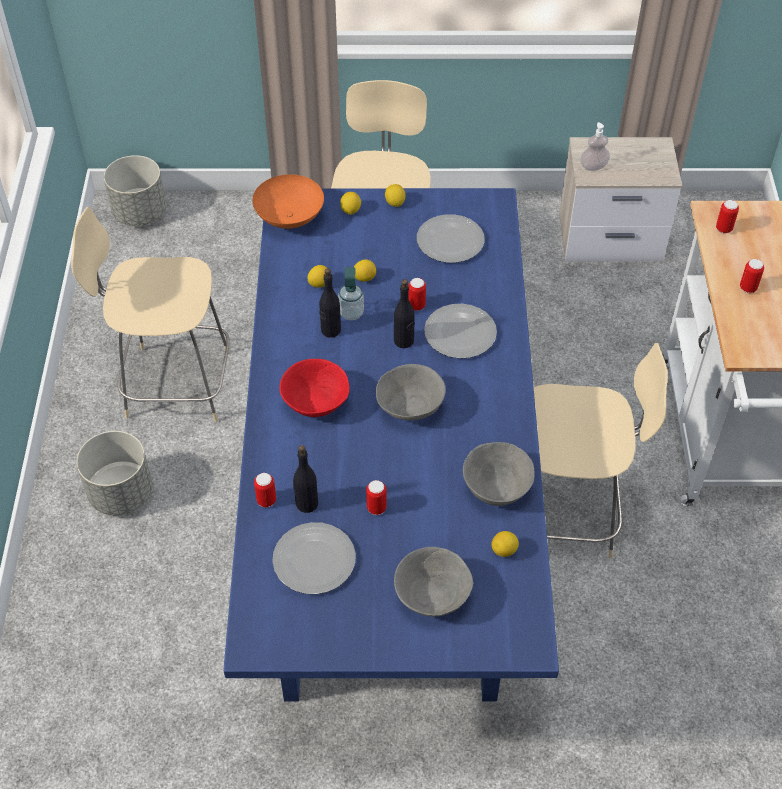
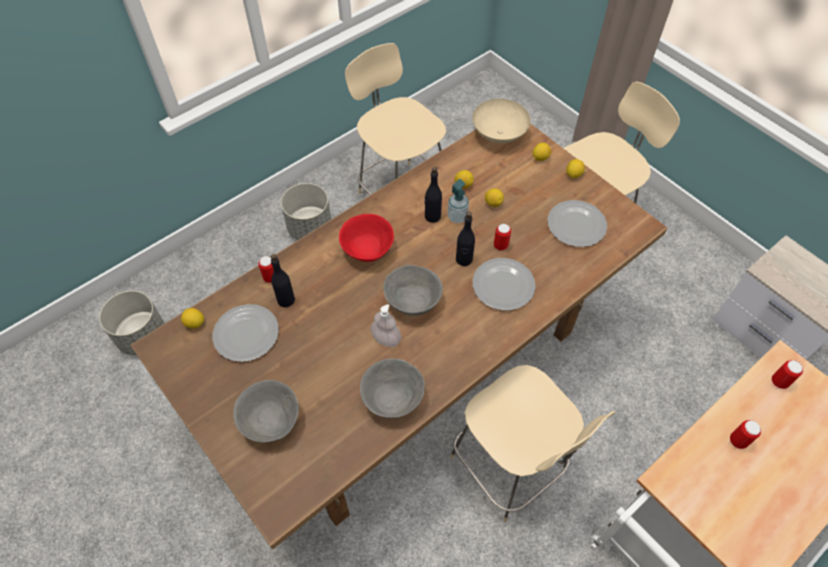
camera: 50 degrees right, 5 degrees up
grey planter [104,155,166,226] -> grey planter moved to [99,291,164,355]
blue dining table [223,188,559,702] -> brown dining table [131,123,668,549]
orange bowl [252,174,324,229] -> beige bowl [472,99,531,143]
can [366,480,387,515] -> none
lemon [492,531,519,557] -> lemon moved to [181,308,204,328]
soap dispenser [580,122,610,171] -> soap dispenser moved to [371,304,401,347]

